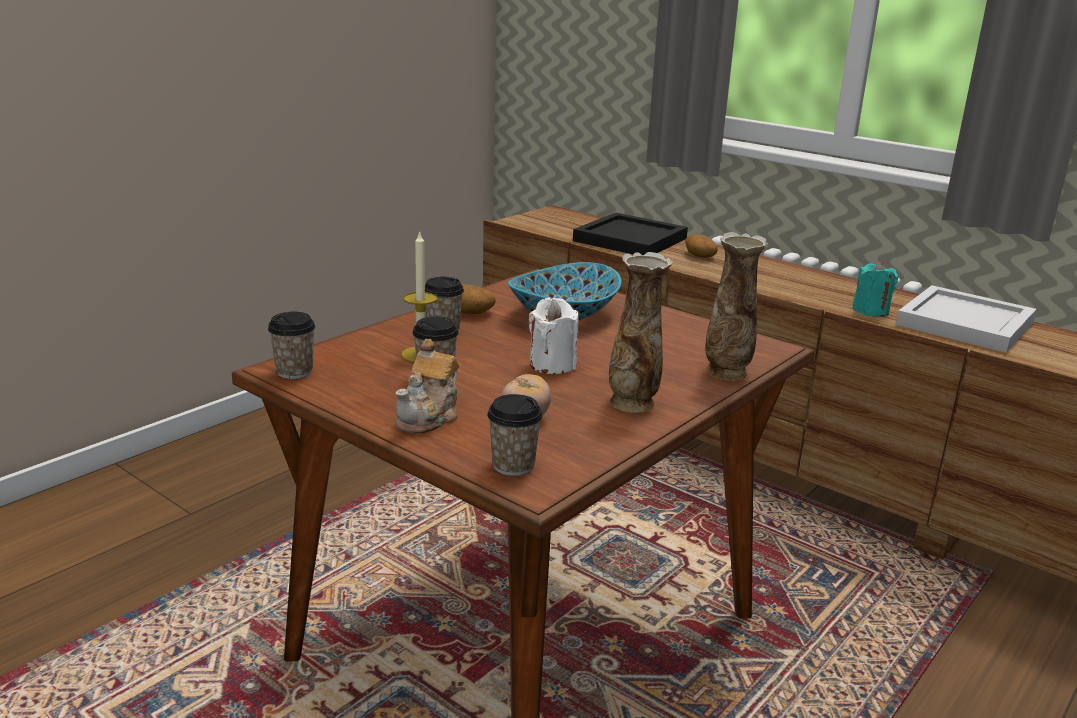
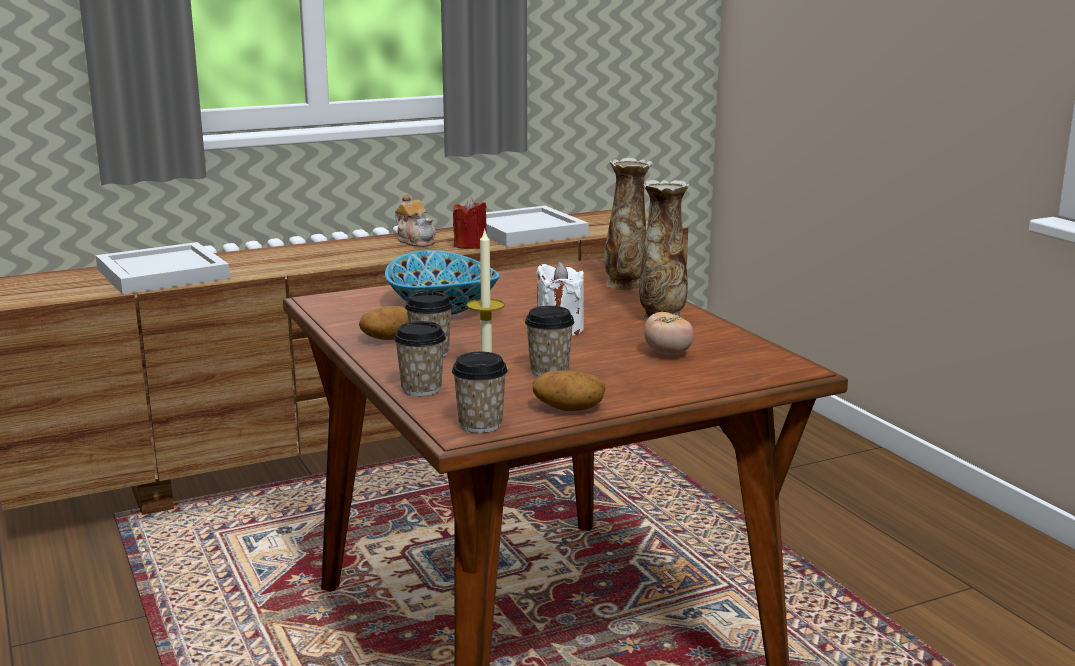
camera: 65 degrees left, 5 degrees down
teapot [395,339,459,433] -> teapot moved to [395,193,436,247]
cup [487,394,543,476] -> cup moved to [394,321,446,396]
black tray [573,213,688,255] -> white tray [96,242,230,294]
potato [685,234,718,258] -> potato moved to [533,371,605,411]
turquoise candle [853,261,898,317] -> red candle [453,197,487,249]

